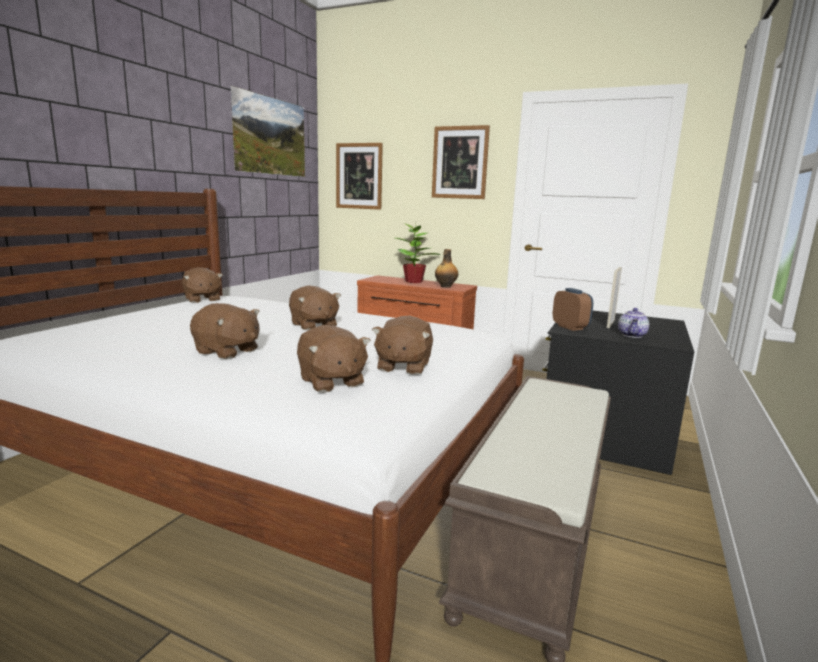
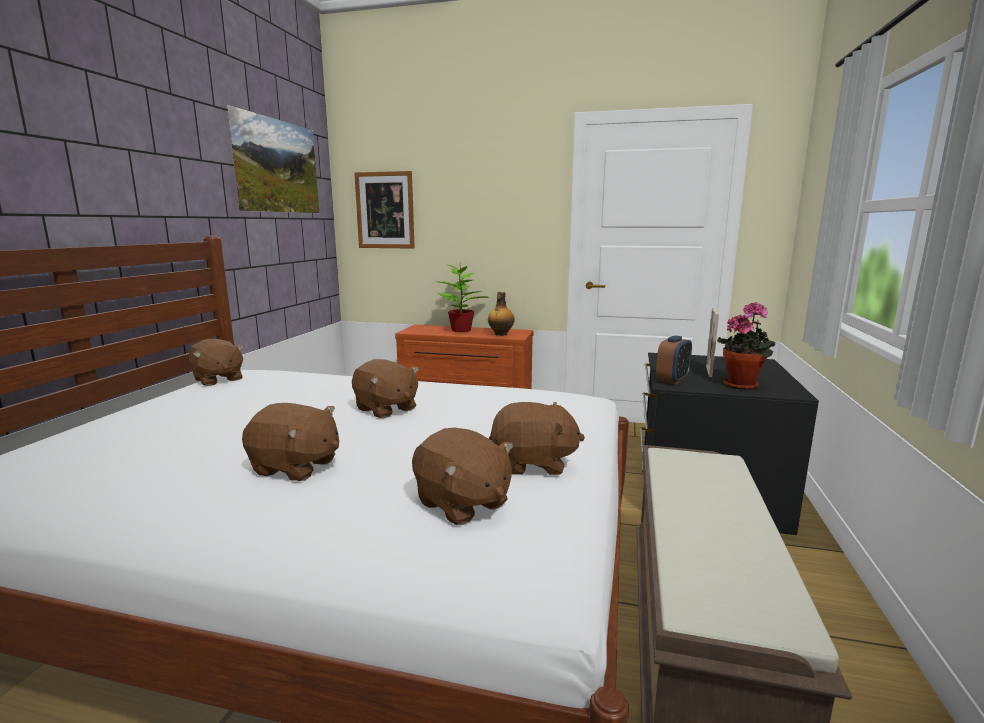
camera: 10 degrees left, 0 degrees up
brown plush toy [372,315,433,375] -> brown plush toy turned 90 degrees counterclockwise [489,402,585,475]
picture [432,125,490,199] -> none
alarm clock [553,288,593,331] -> alarm clock turned 75 degrees clockwise [656,335,692,384]
teapot [618,308,649,338] -> potted plant [717,302,775,390]

